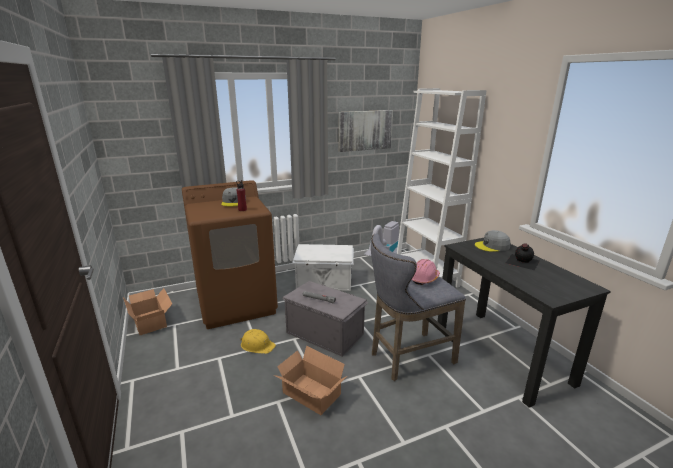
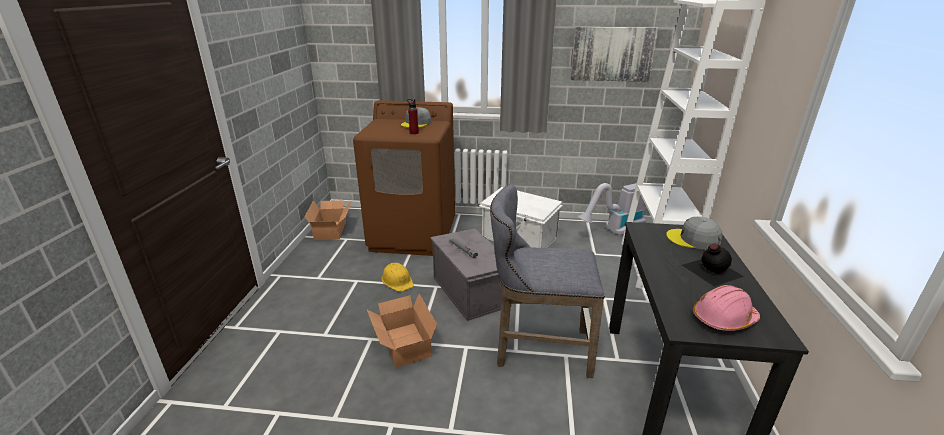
camera: 30 degrees right, 5 degrees up
pink hard hat [412,259,440,285] -> pink hard hat moved to [693,285,760,331]

